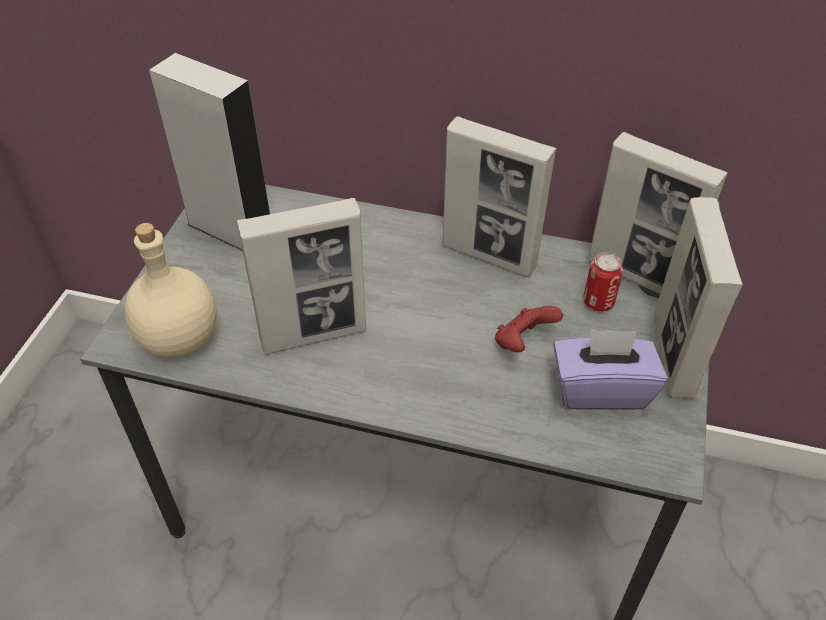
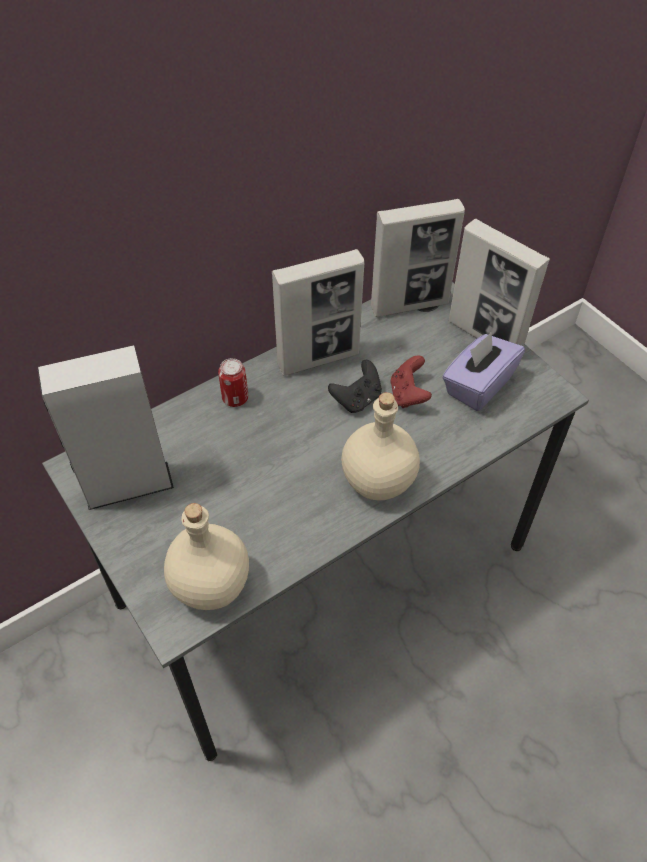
camera: 50 degrees left, 5 degrees up
picture frame [237,198,366,354] -> none
can [583,252,623,312] -> can moved to [218,358,248,407]
none -> black game controller [328,360,382,413]
none -> beige bottle [341,392,420,500]

